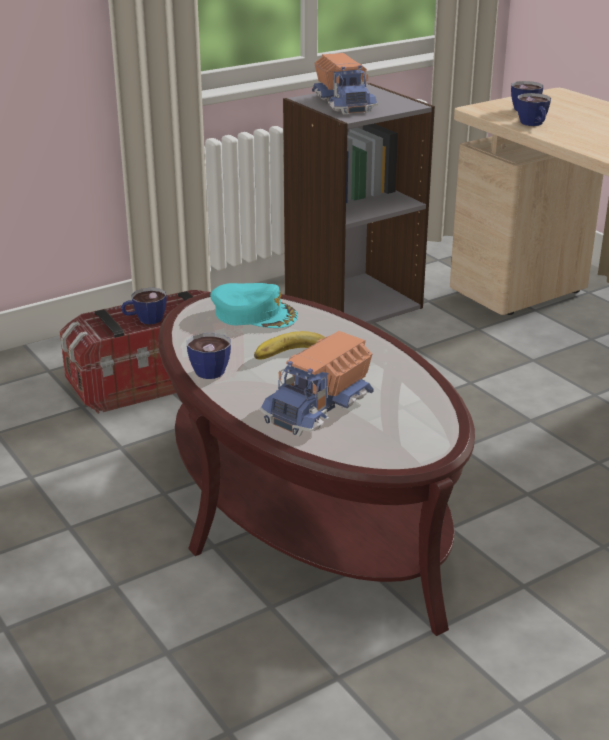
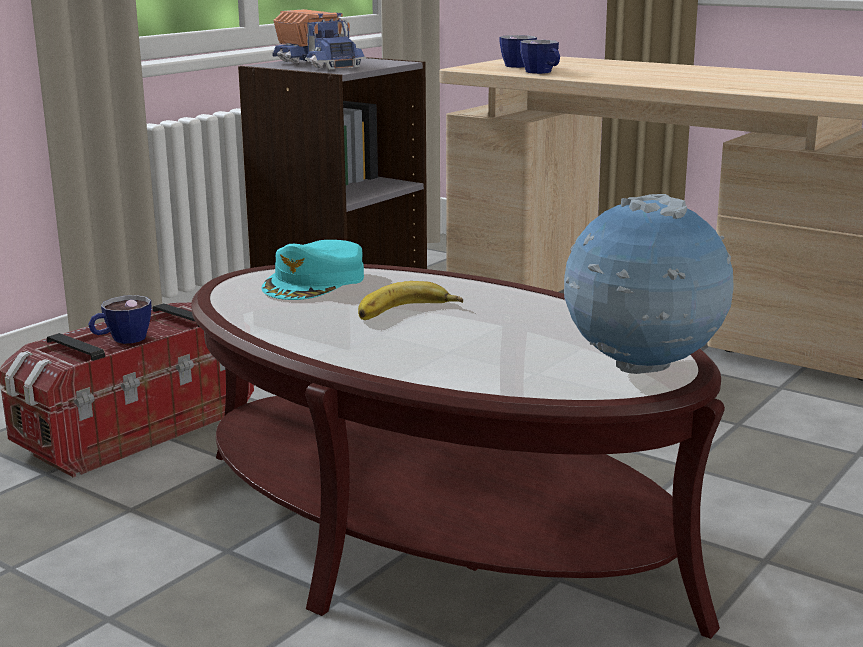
camera: 20 degrees left, 10 degrees down
cup [187,333,231,379] -> none
turquoise cap [210,283,298,328] -> turquoise cap turned 120 degrees clockwise [261,240,364,300]
toy truck [260,331,374,436] -> none
none -> globe [564,194,734,374]

